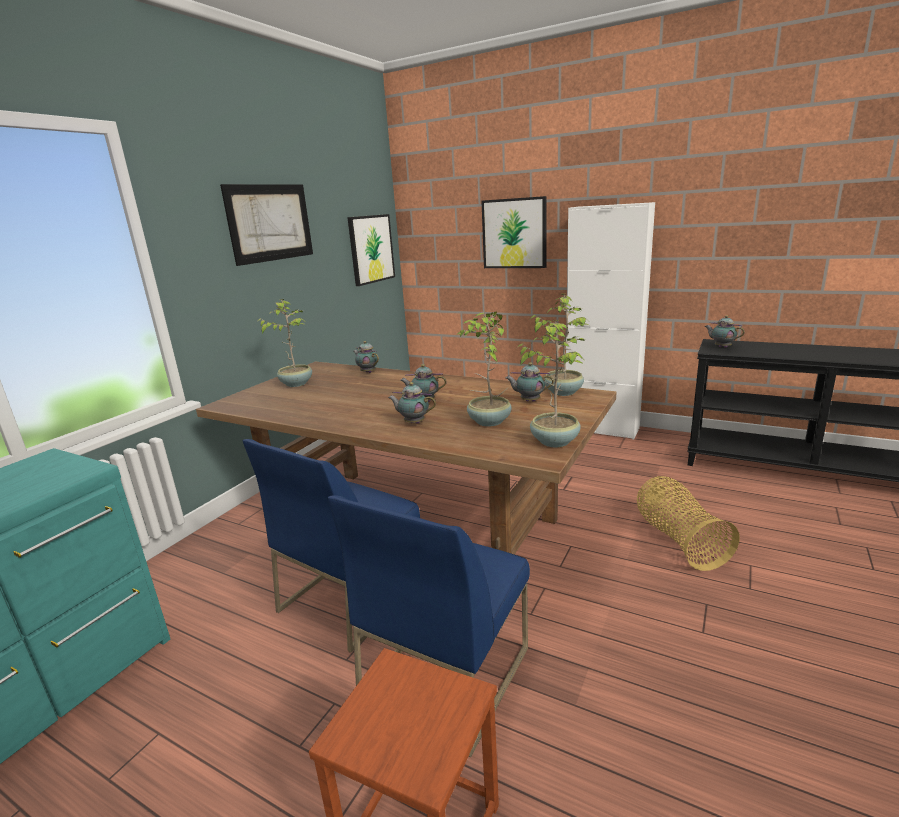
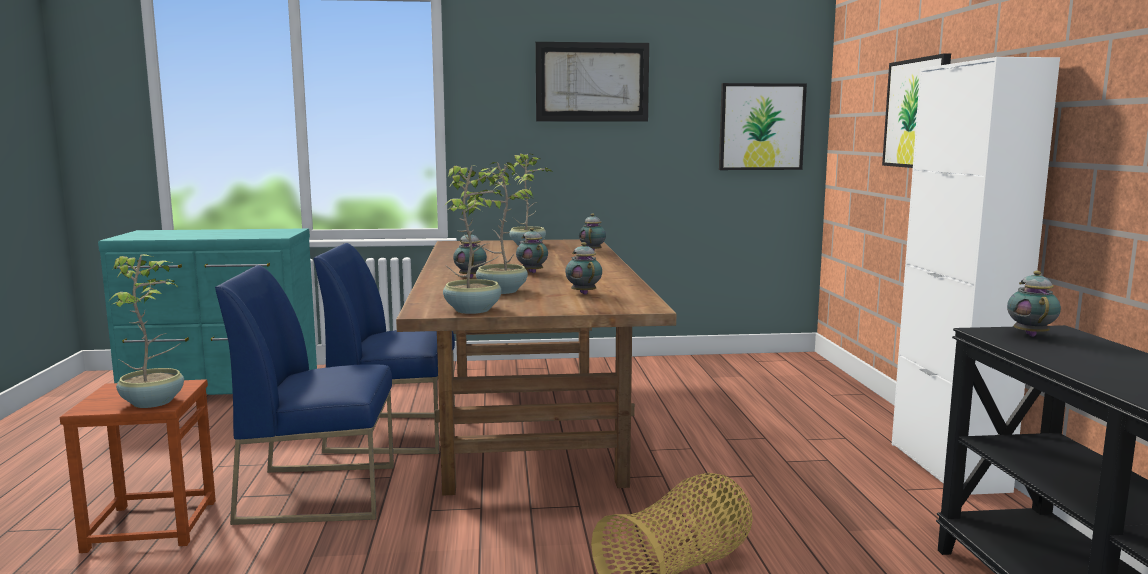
camera: 55 degrees right, 10 degrees down
potted plant [530,294,589,396] -> potted plant moved to [109,254,184,408]

